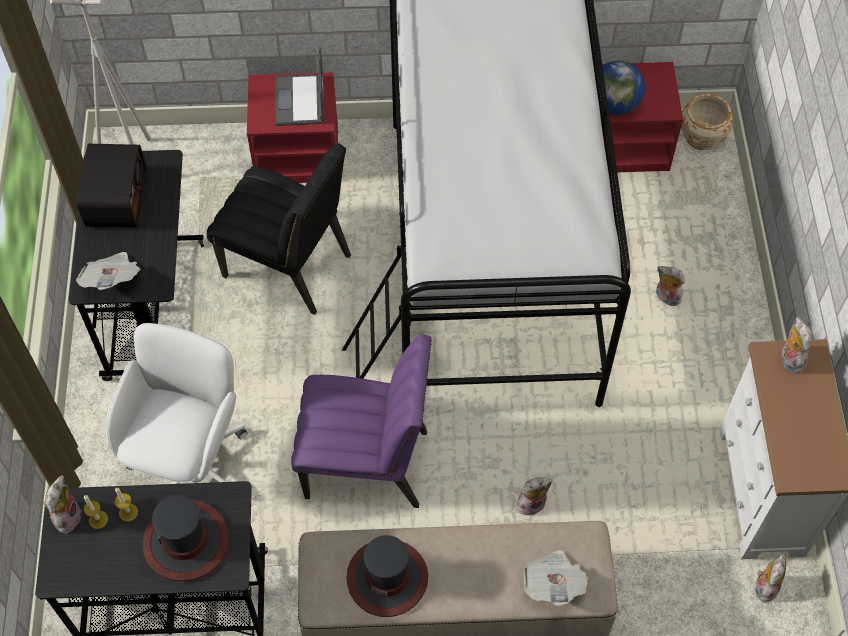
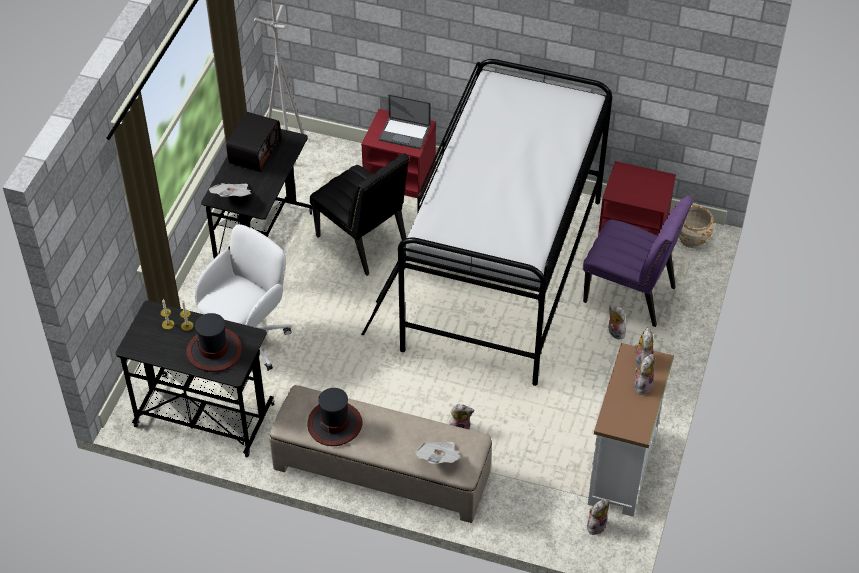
camera: 20 degrees right, 10 degrees down
plush toy [44,475,82,534] -> plush toy moved to [634,354,655,395]
laptop [275,45,325,126] -> laptop turned 90 degrees counterclockwise [379,94,431,149]
purple chair [291,334,432,508] -> purple chair moved to [583,195,694,327]
globe [597,61,645,115] -> none

